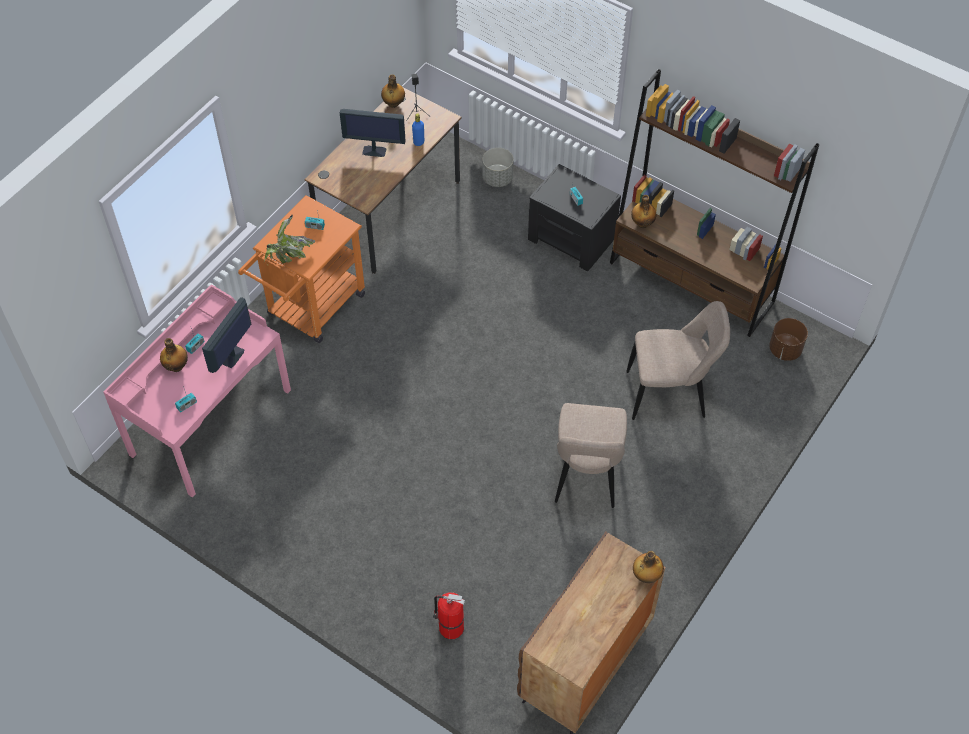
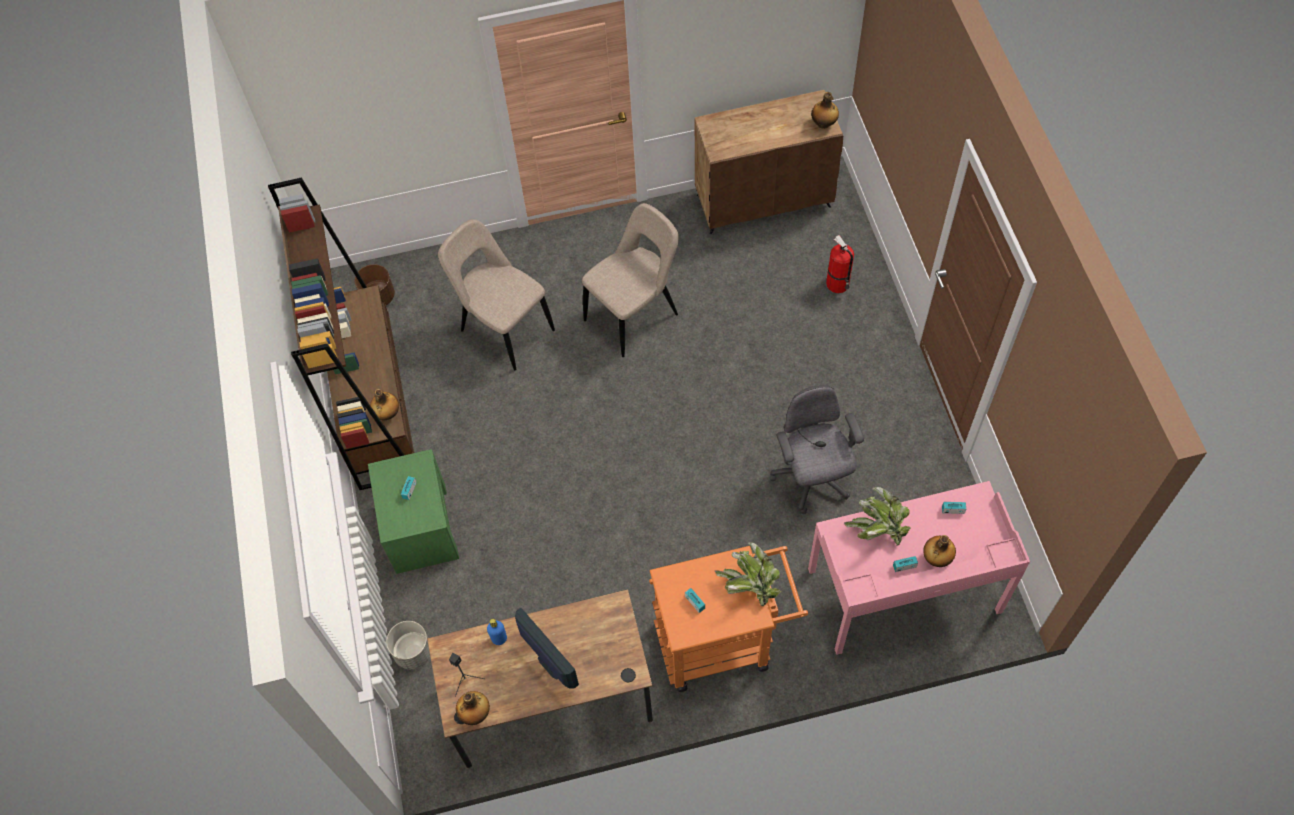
camera: 135 degrees left, 5 degrees up
monitor [202,297,251,373] -> potted plant [844,487,911,546]
black nightstand [528,164,621,271] -> green nightstand [368,449,459,574]
bottle [633,551,664,583] -> bottle moved to [811,92,839,129]
none -> grey office chair [770,385,864,514]

